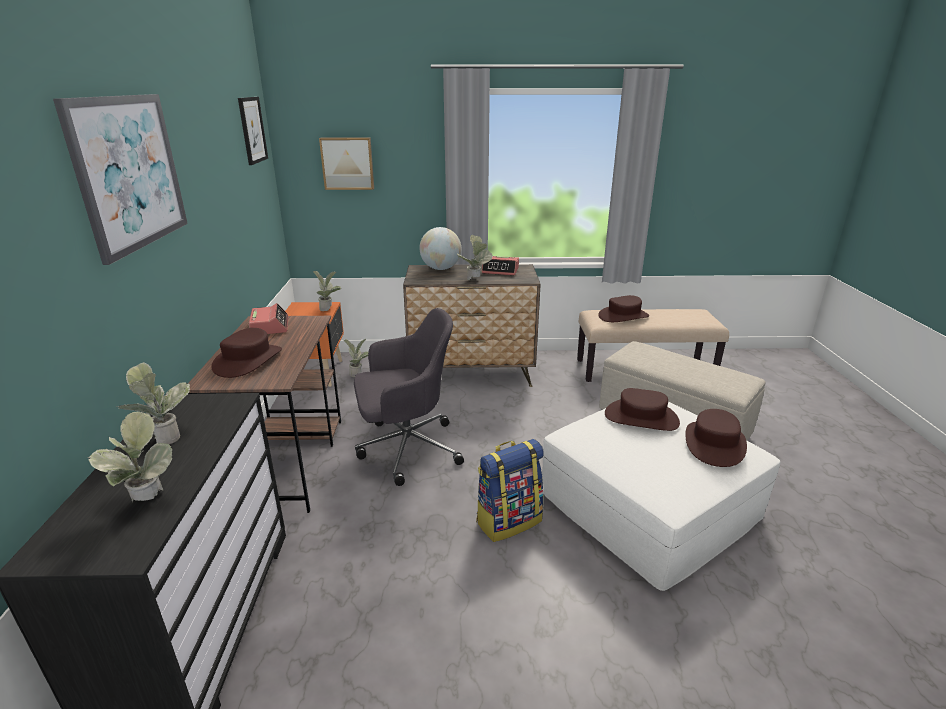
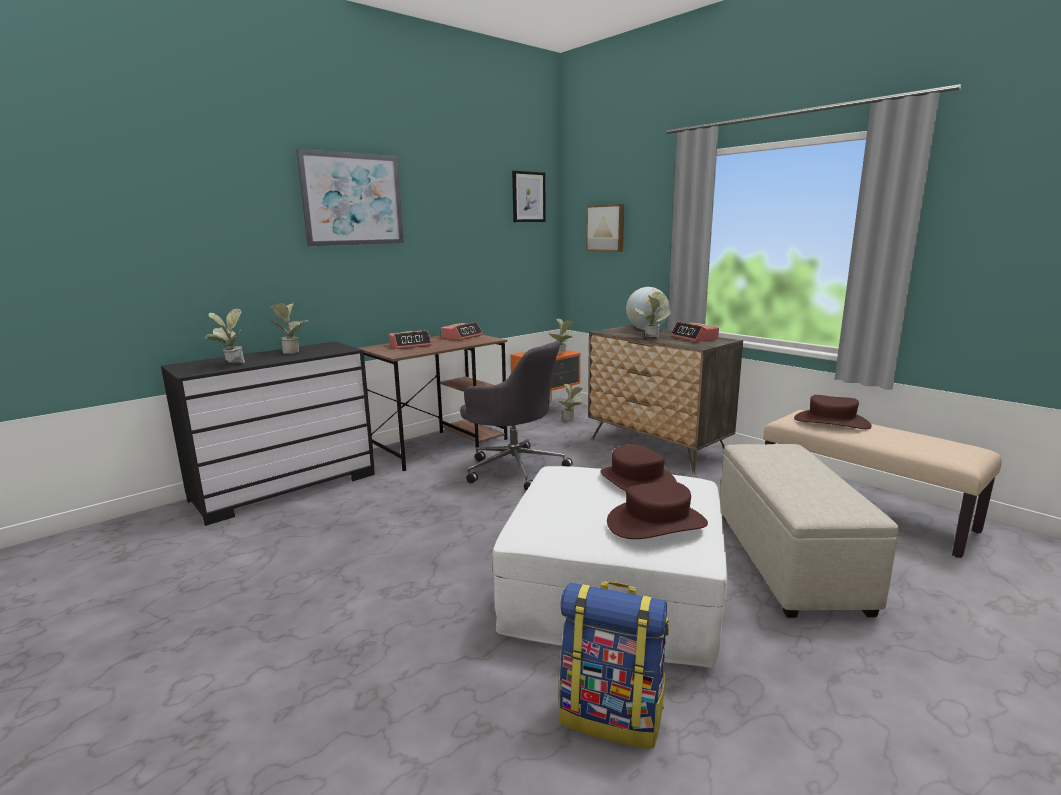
camera: 50 degrees right, 10 degrees down
brown hat [211,328,282,378] -> alarm clock [389,331,432,349]
backpack [476,439,544,542] -> backpack moved to [559,582,669,749]

